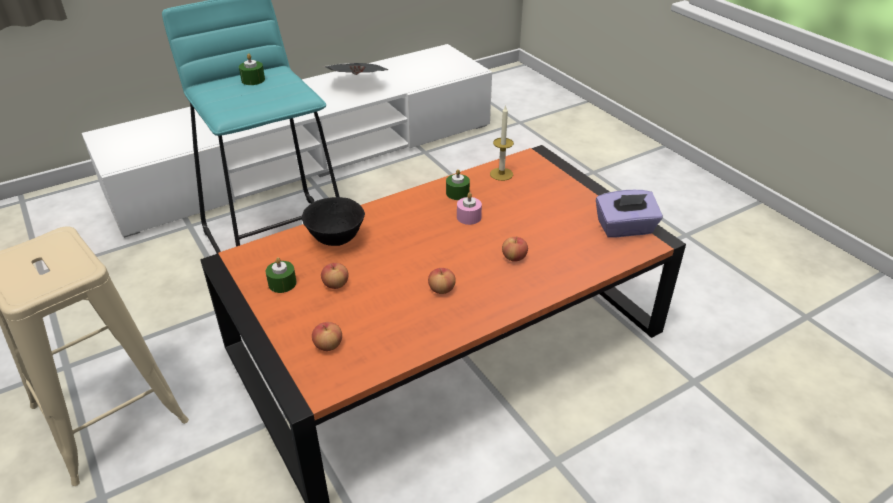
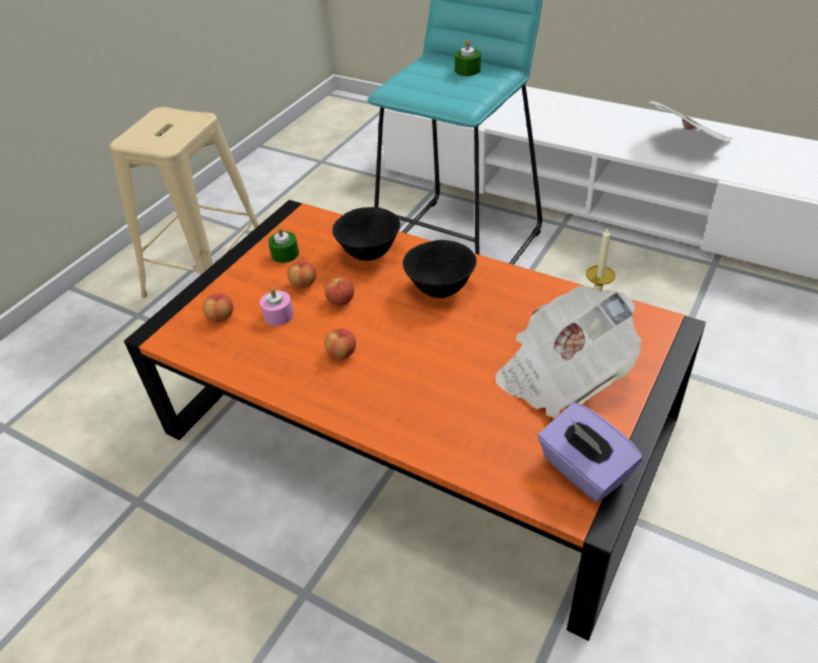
camera: 65 degrees right, 5 degrees up
green candle [446,169,470,200] -> none
pink candle [457,192,482,225] -> pink candle moved to [260,287,294,326]
apple [502,237,528,262] -> apple moved to [325,278,354,306]
none -> black bowl [403,240,477,298]
none -> newspaper [495,285,642,418]

